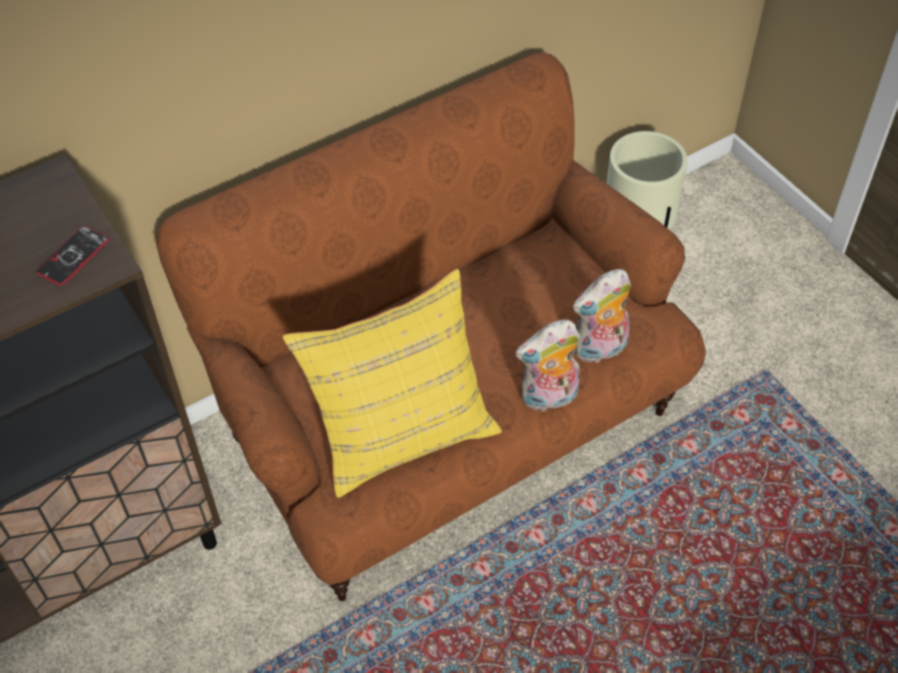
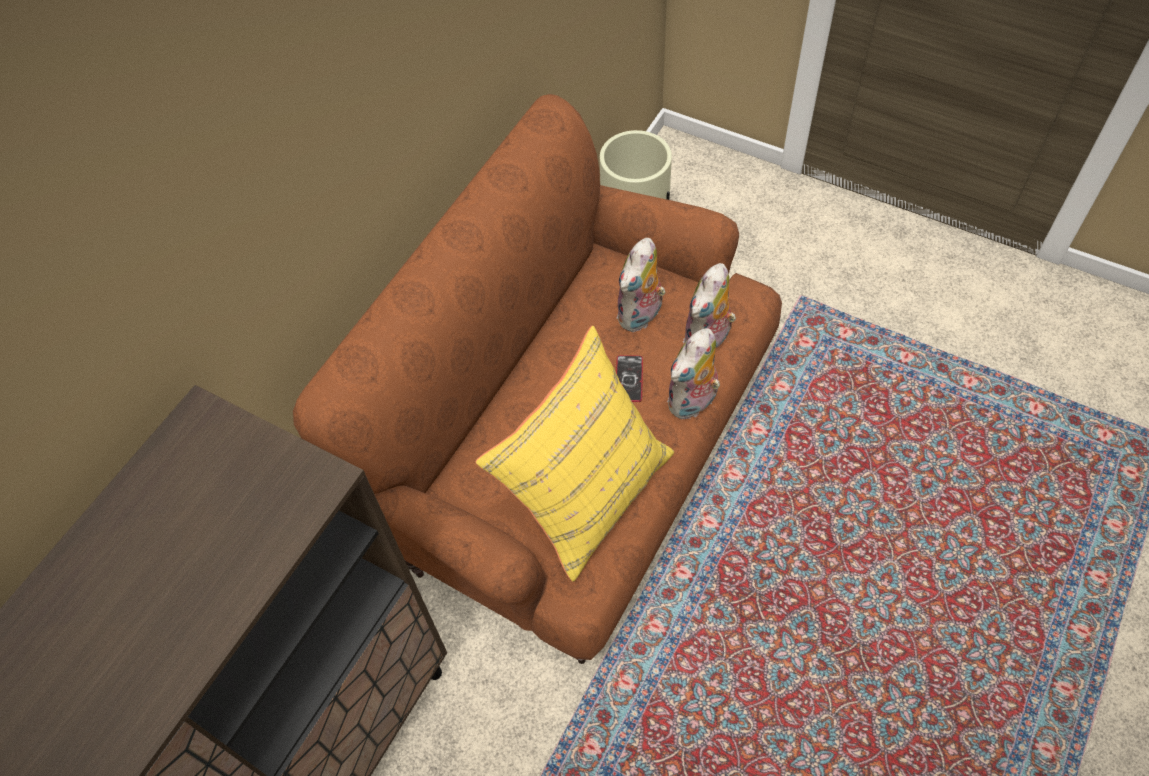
camera: 25 degrees left, 5 degrees up
phone [36,226,109,286] -> phone moved to [616,355,643,402]
none -> plush toy [616,238,666,332]

